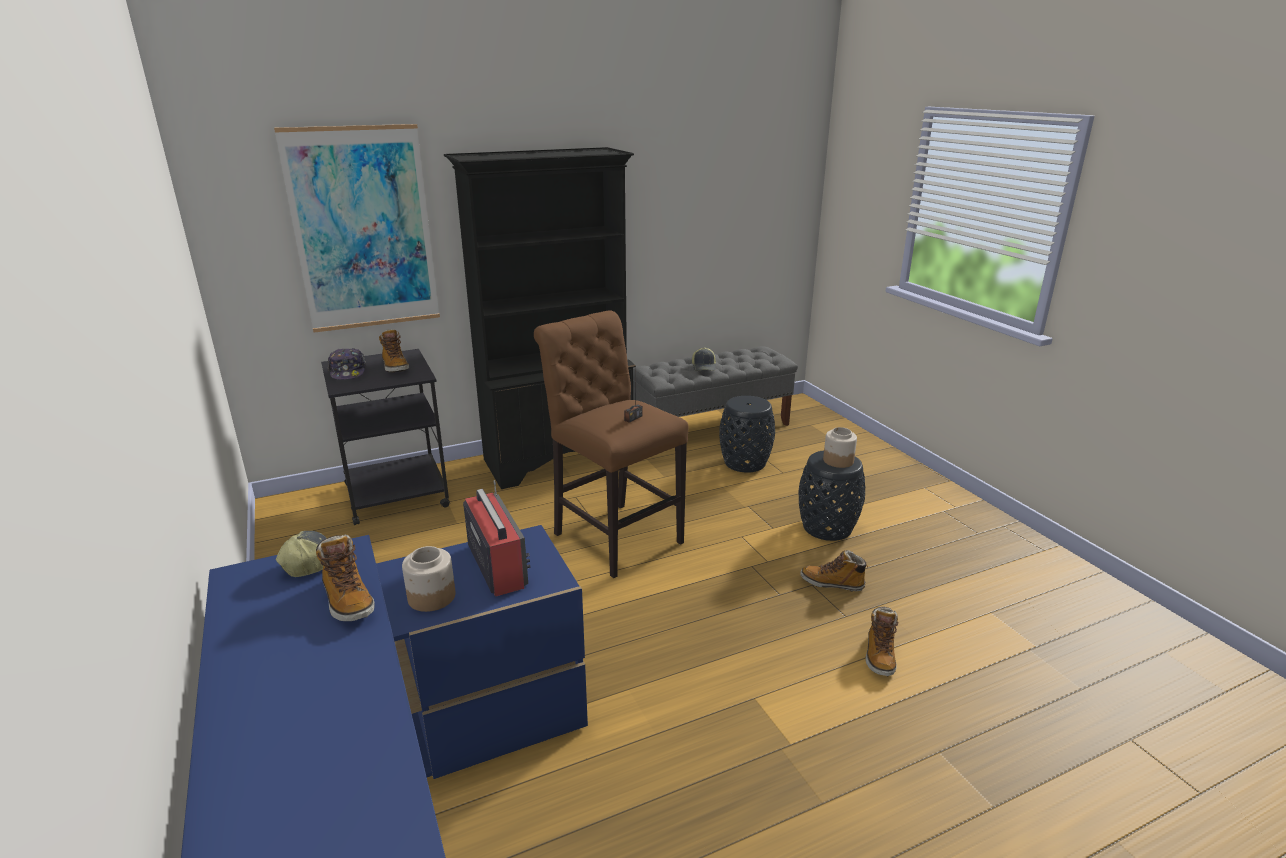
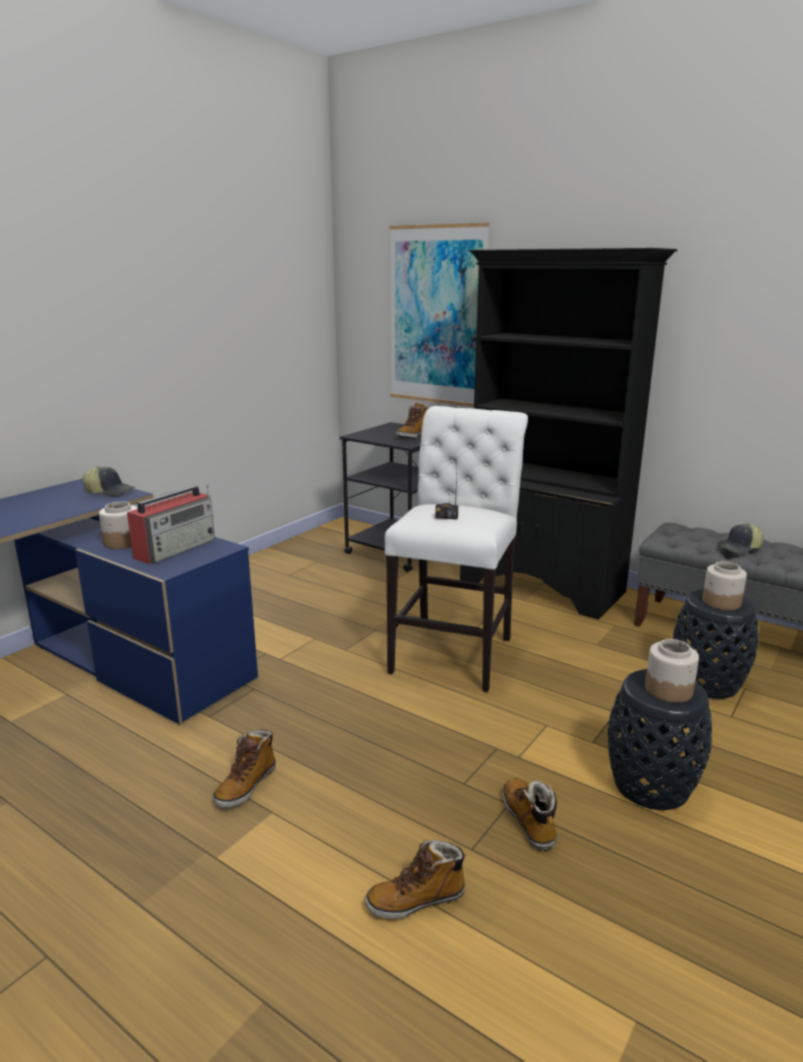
camera: 60 degrees right, 5 degrees down
boot [316,534,375,621] -> boot moved to [213,730,276,808]
cap [328,348,366,380] -> none
brown stool [534,310,688,578] -> white stool [385,406,528,692]
none -> jar [702,561,747,610]

